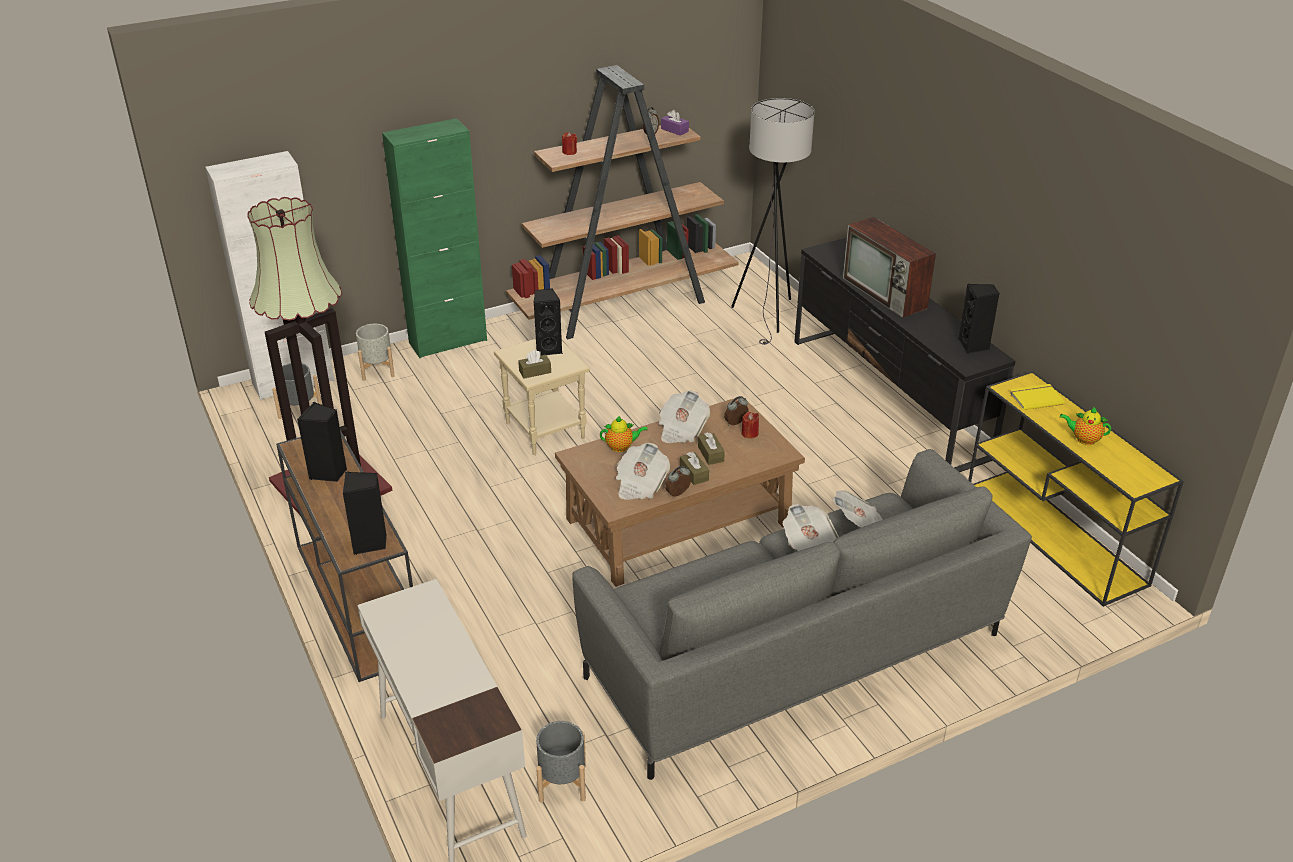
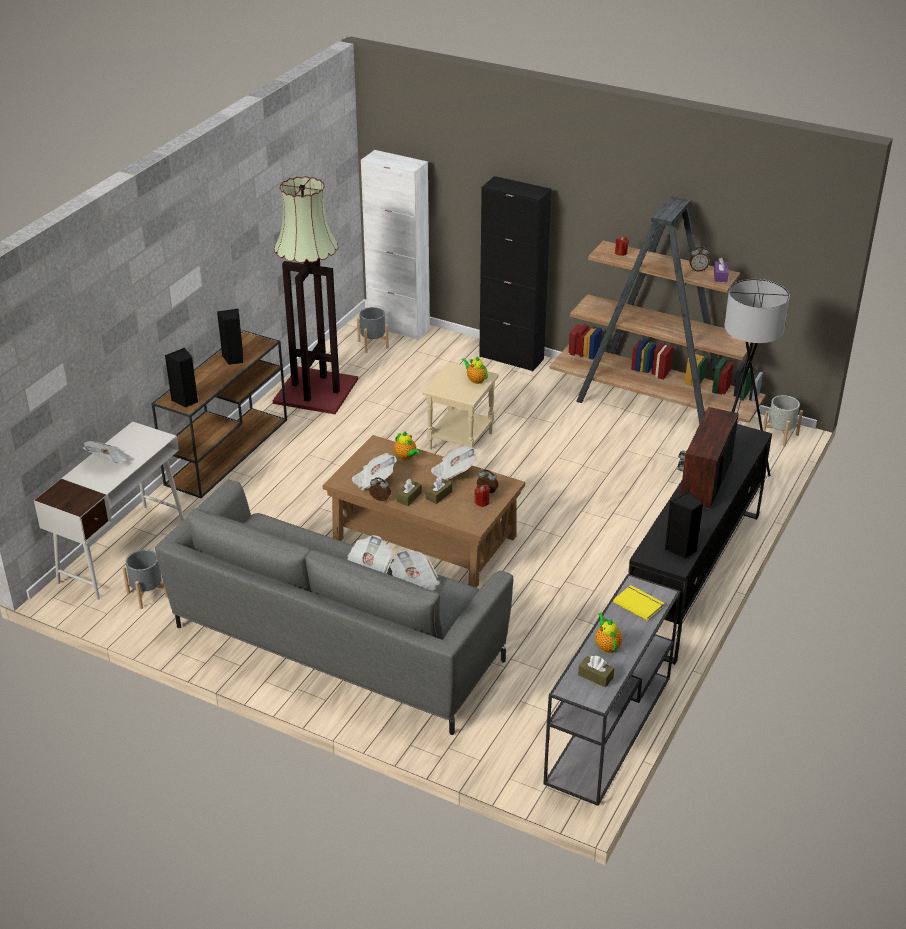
camera: 55 degrees right, 0 degrees up
grey planter [356,324,395,381] -> grey planter moved to [763,395,803,446]
green cabinet [382,118,487,358] -> black cabinet [479,176,552,372]
brown tissue box [518,350,551,379] -> brown tissue box moved to [578,656,614,687]
black speaker [534,288,562,356] -> teapot [461,356,488,384]
yellow console table [968,371,1184,607] -> grey console table [543,574,680,806]
none -> newspaper [83,441,133,463]

